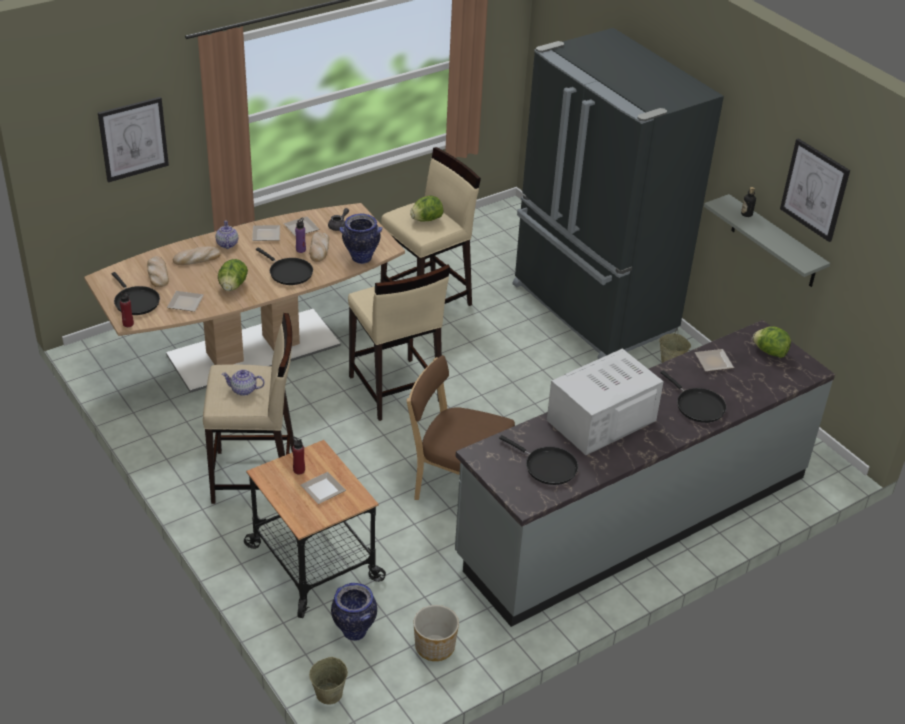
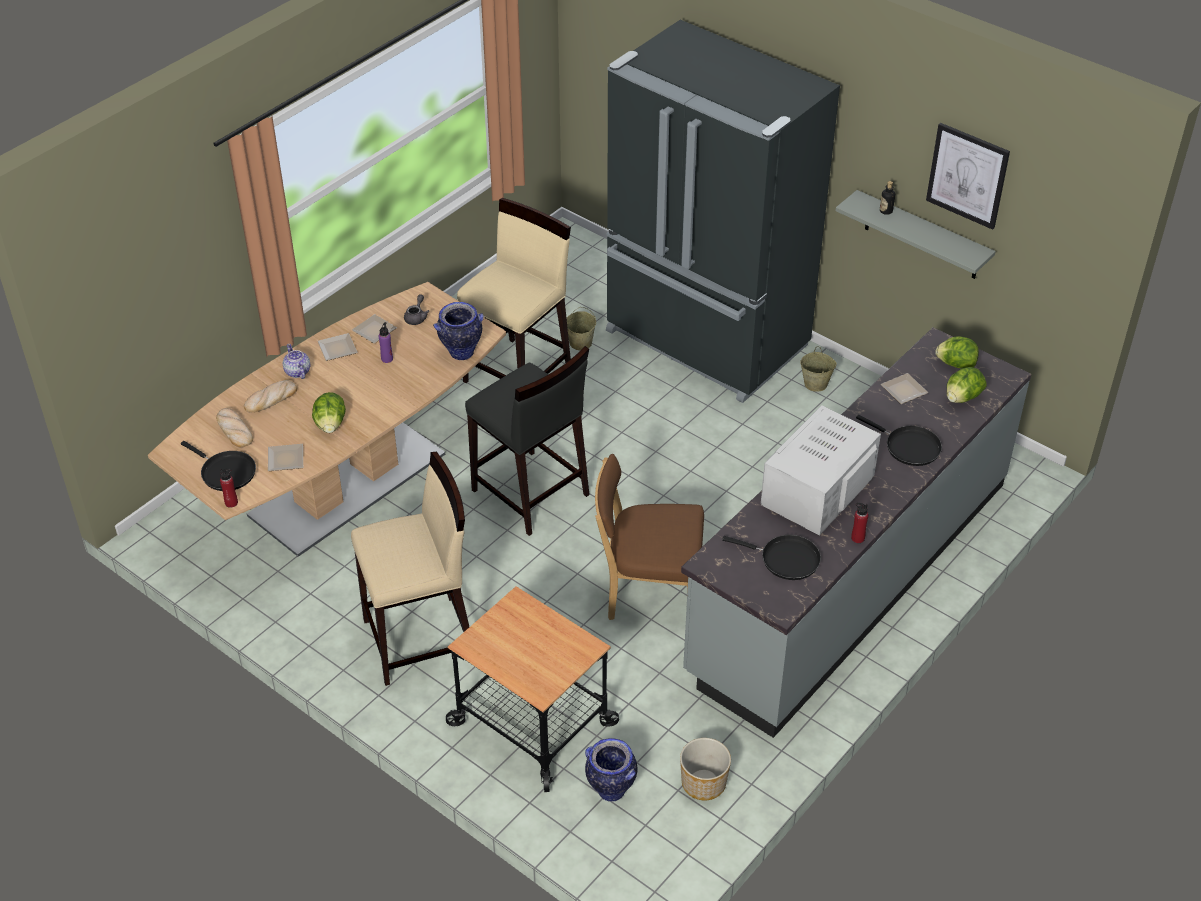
camera: 15 degrees left, 5 degrees up
picture [98,97,169,183] -> none
teapot [222,369,265,396] -> none
black frying pan [256,247,313,285] -> none
red bottle [292,436,305,474] -> red bottle moved to [851,503,868,543]
plate [301,472,346,504] -> none
bread [309,232,329,262] -> none
beige bucket [309,657,348,705] -> beige bucket moved to [567,307,596,350]
beige stool [348,265,450,421] -> black stool [465,346,589,536]
lettuce [410,196,443,222] -> lettuce moved to [947,367,986,403]

